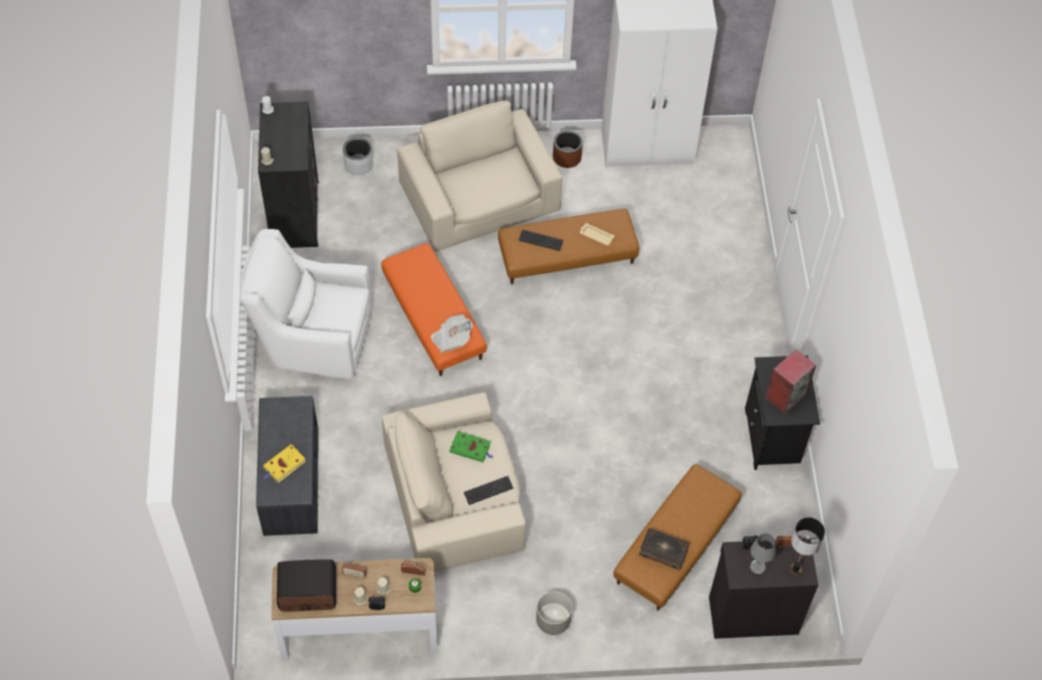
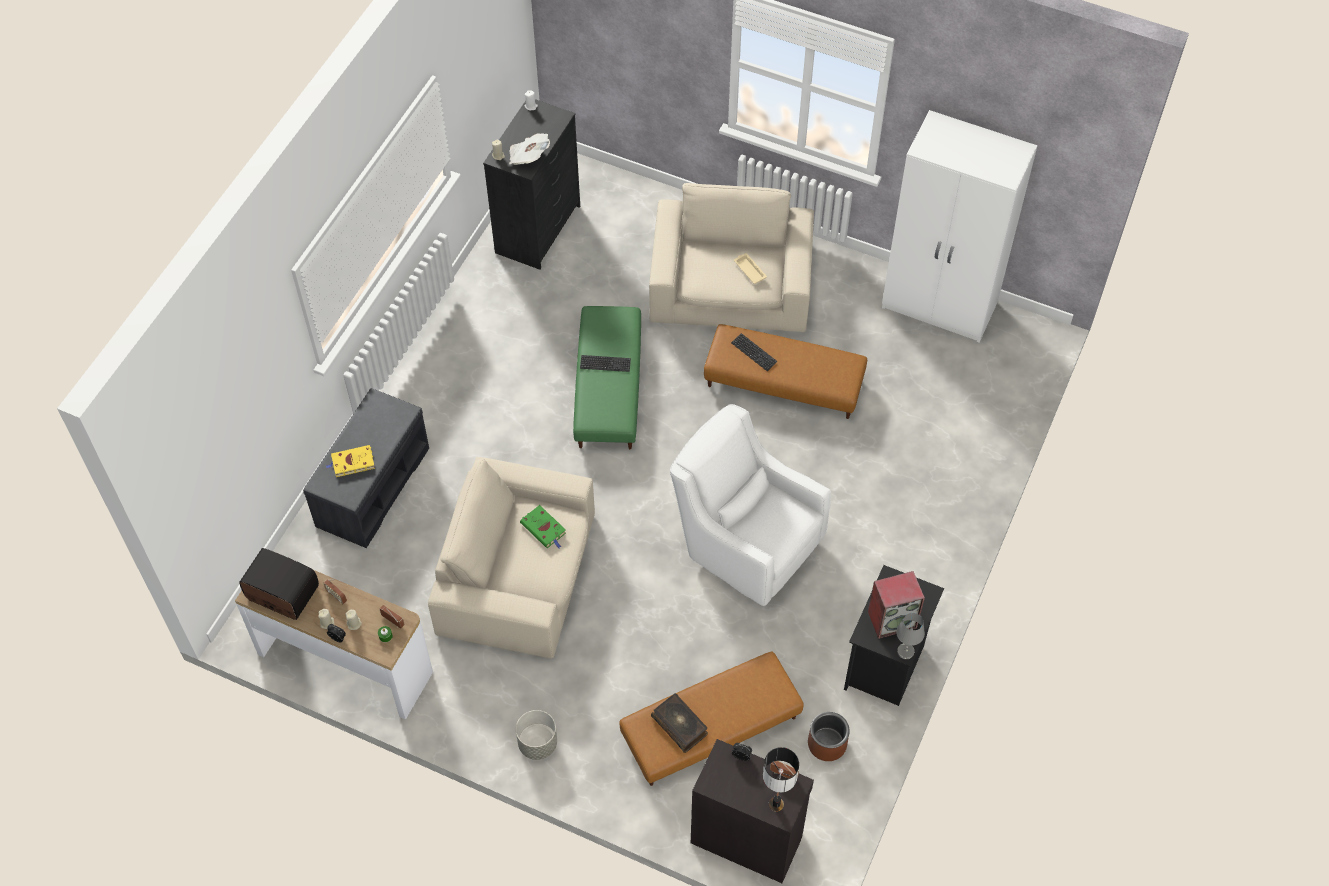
camera: 30 degrees right, 0 degrees up
white armchair [240,229,372,380] -> white armchair moved to [670,404,831,606]
grey planter [343,137,373,175] -> none
orange ottoman [381,243,487,376] -> green ottoman [573,306,641,450]
newspaper [431,314,473,353] -> newspaper moved to [509,133,550,165]
keyboard [464,476,514,505] -> keyboard moved to [580,355,631,372]
brown planter [553,130,583,168] -> brown planter moved to [808,712,850,761]
beige tray [580,223,614,246] -> beige tray moved to [734,253,767,284]
grey table lamp [750,533,776,574] -> grey table lamp moved to [896,613,925,659]

